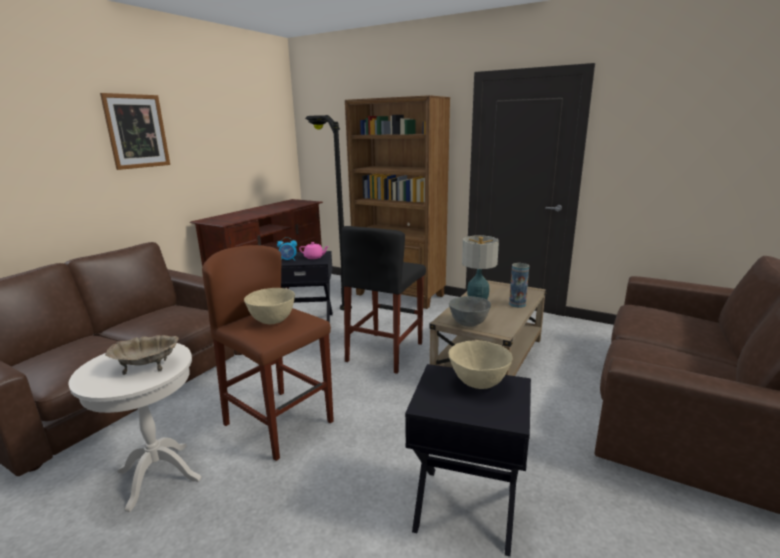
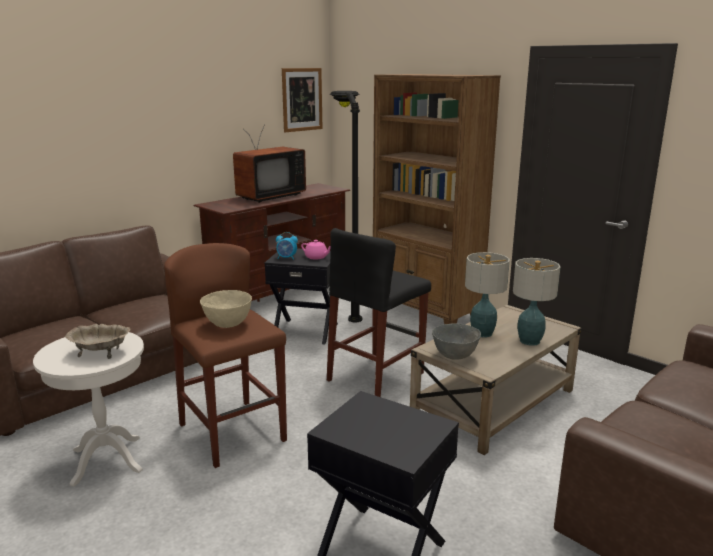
camera: 15 degrees right, 0 degrees up
picture [100,93,170,170] -> picture moved to [282,68,322,132]
beige bowl [449,340,512,389] -> none
vase [509,263,529,308] -> table lamp [513,258,561,346]
none -> television [233,124,306,203]

